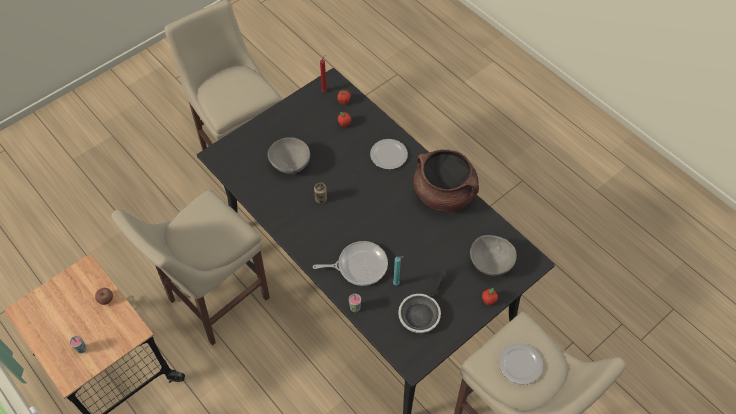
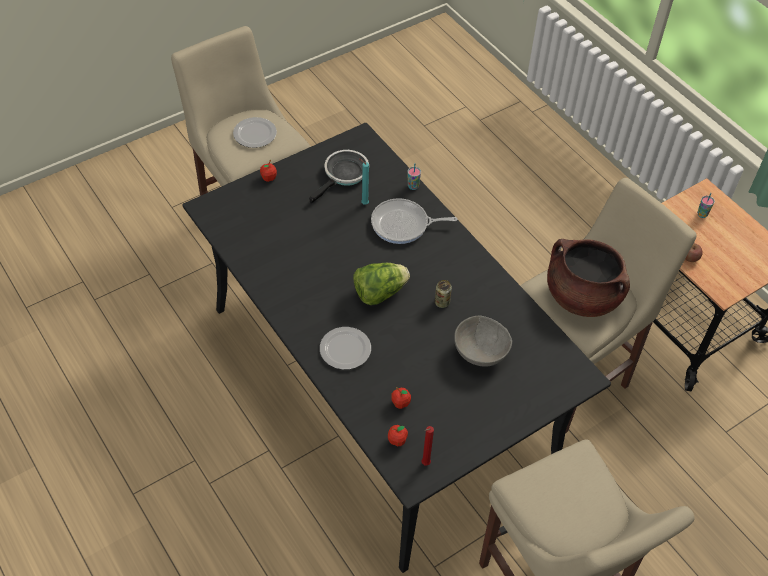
camera: 175 degrees left, 5 degrees down
brown cooking pot [413,150,479,211] -> brown cooking pot moved to [547,239,630,317]
grey bowl [470,235,517,276] -> none
none -> lettuce [353,263,410,305]

